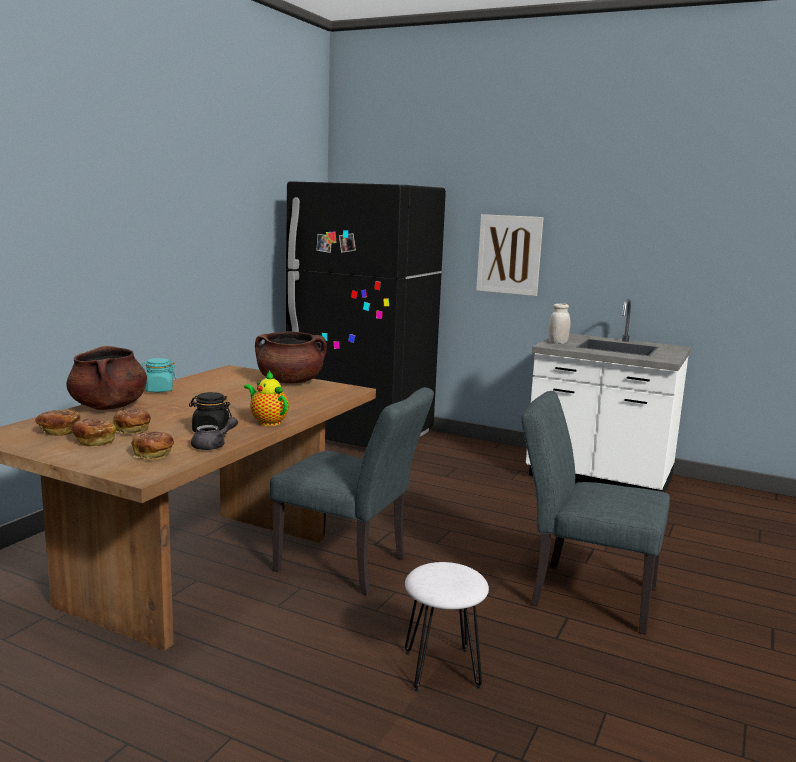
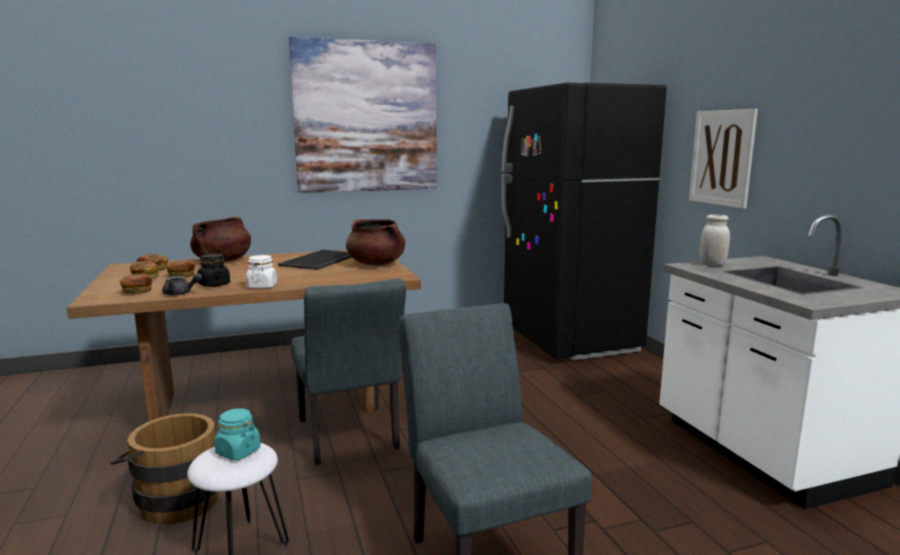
camera: 45 degrees right, 0 degrees up
turquoise jar [142,358,176,392] -> turquoise jar moved to [214,408,261,460]
teapot [244,371,289,426] -> white jar [246,255,277,289]
none -> brown bucket [111,413,219,524]
none -> tray [278,250,352,270]
none -> picture [289,37,437,193]

